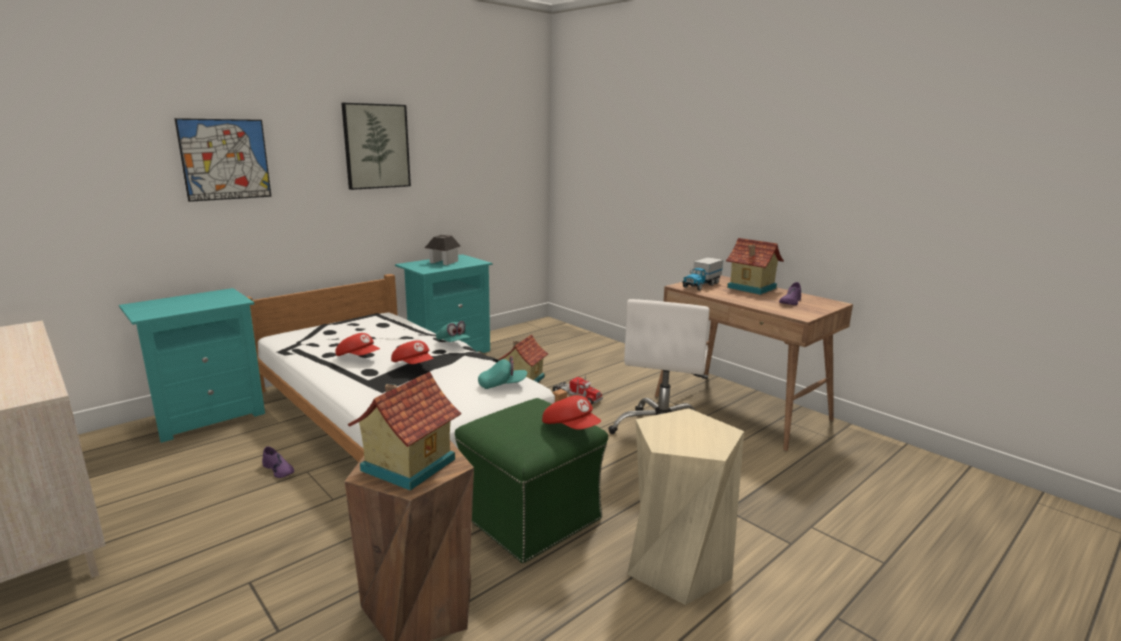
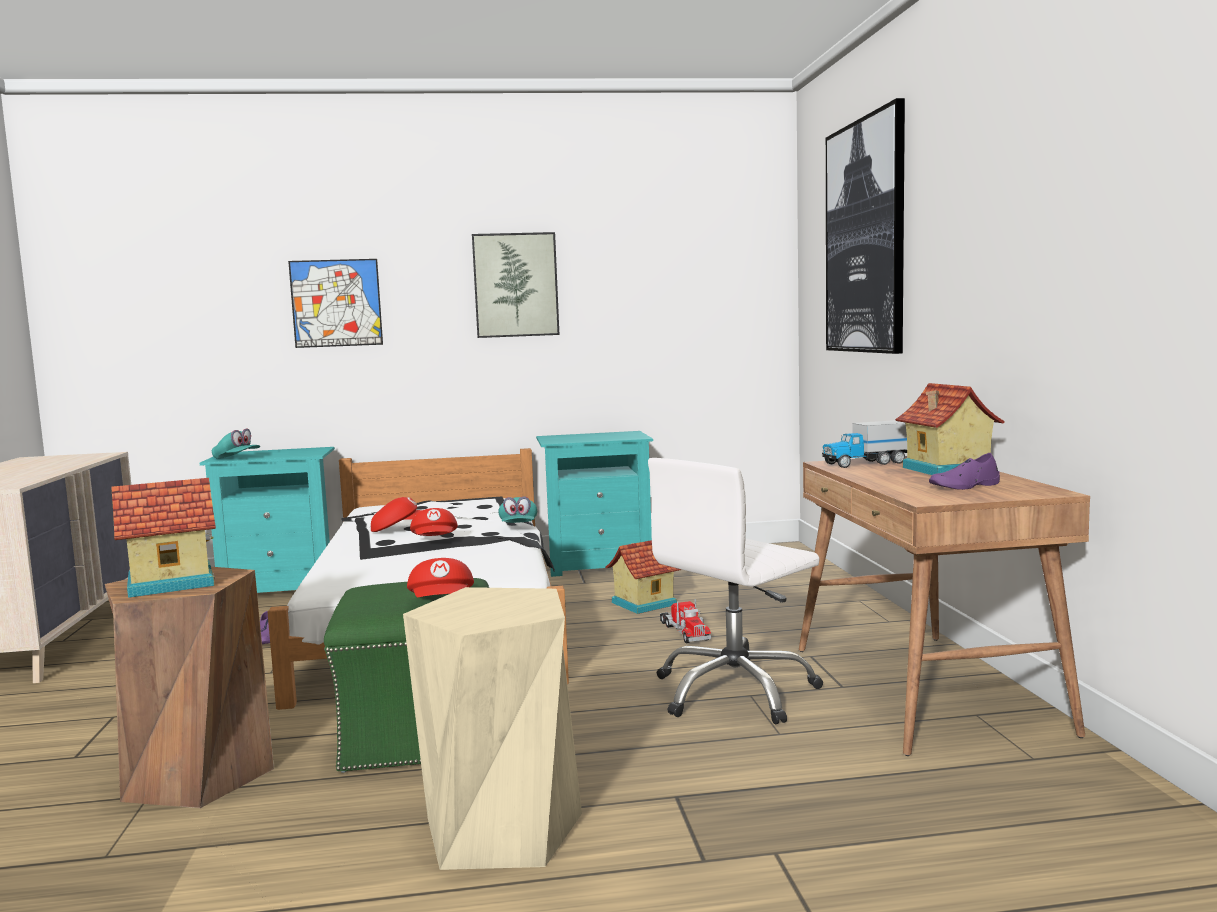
camera: 35 degrees right, 10 degrees down
red cap [335,333,380,356] -> red cap turned 75 degrees counterclockwise [371,497,422,532]
toy house [425,235,460,265] -> none
turquoise cap [478,356,527,389] -> turquoise cap moved to [212,428,260,458]
none -> picture [826,98,905,354]

